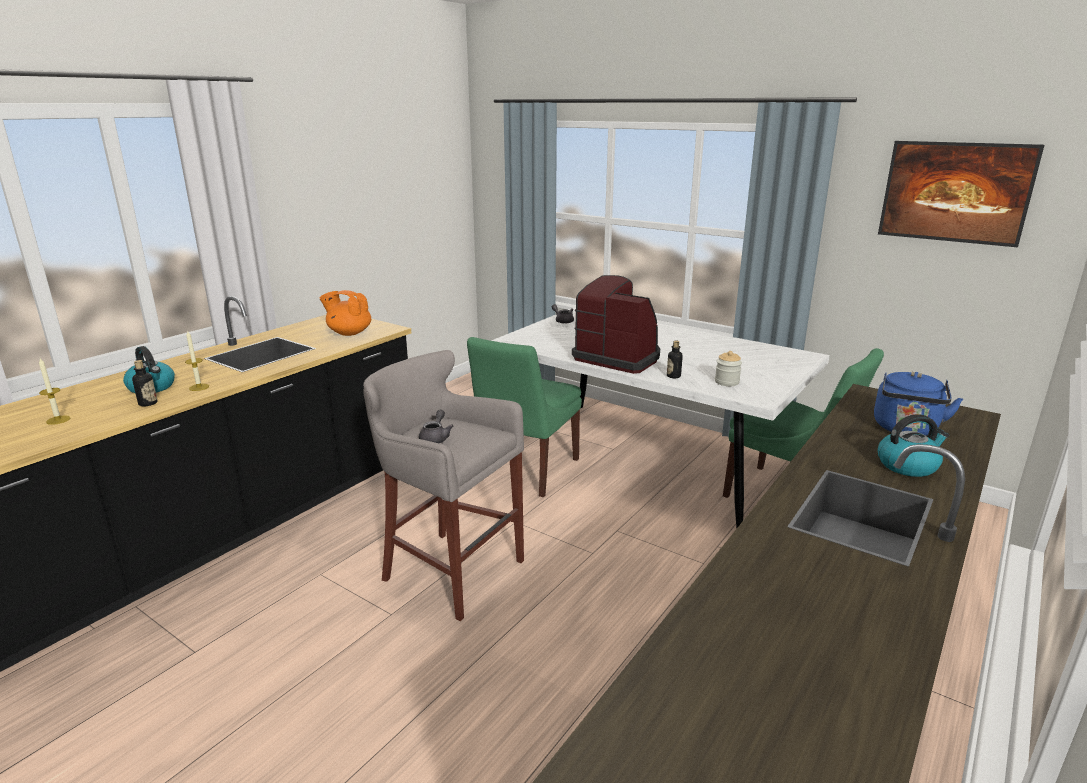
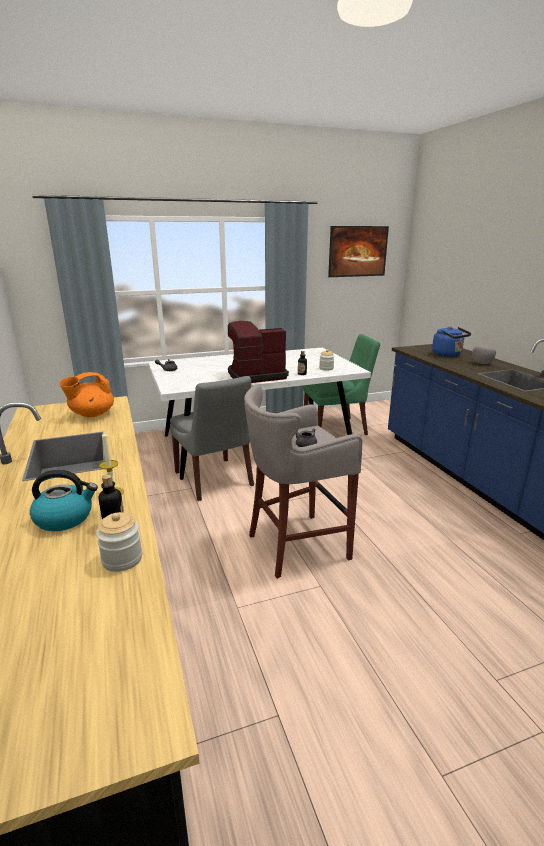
camera: 55 degrees left, 0 degrees up
candle [39,358,70,425] -> none
green chair [467,337,582,497] -> grey chair [170,376,254,501]
kettle [878,414,949,477] -> grey bowl [472,346,496,364]
none -> jar [96,512,142,572]

